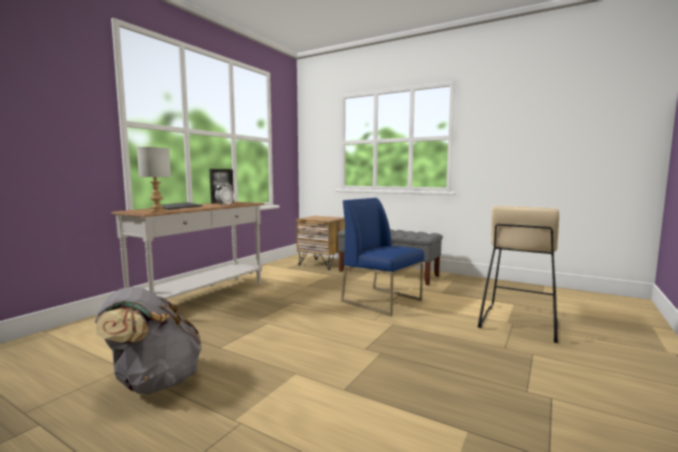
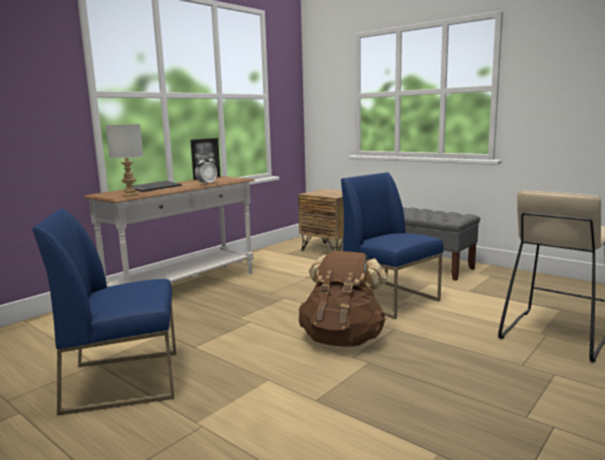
camera: 10 degrees right, 5 degrees up
grey backpack [95,287,202,394] -> blue chair [32,209,176,416]
none -> brown backpack [299,251,387,347]

